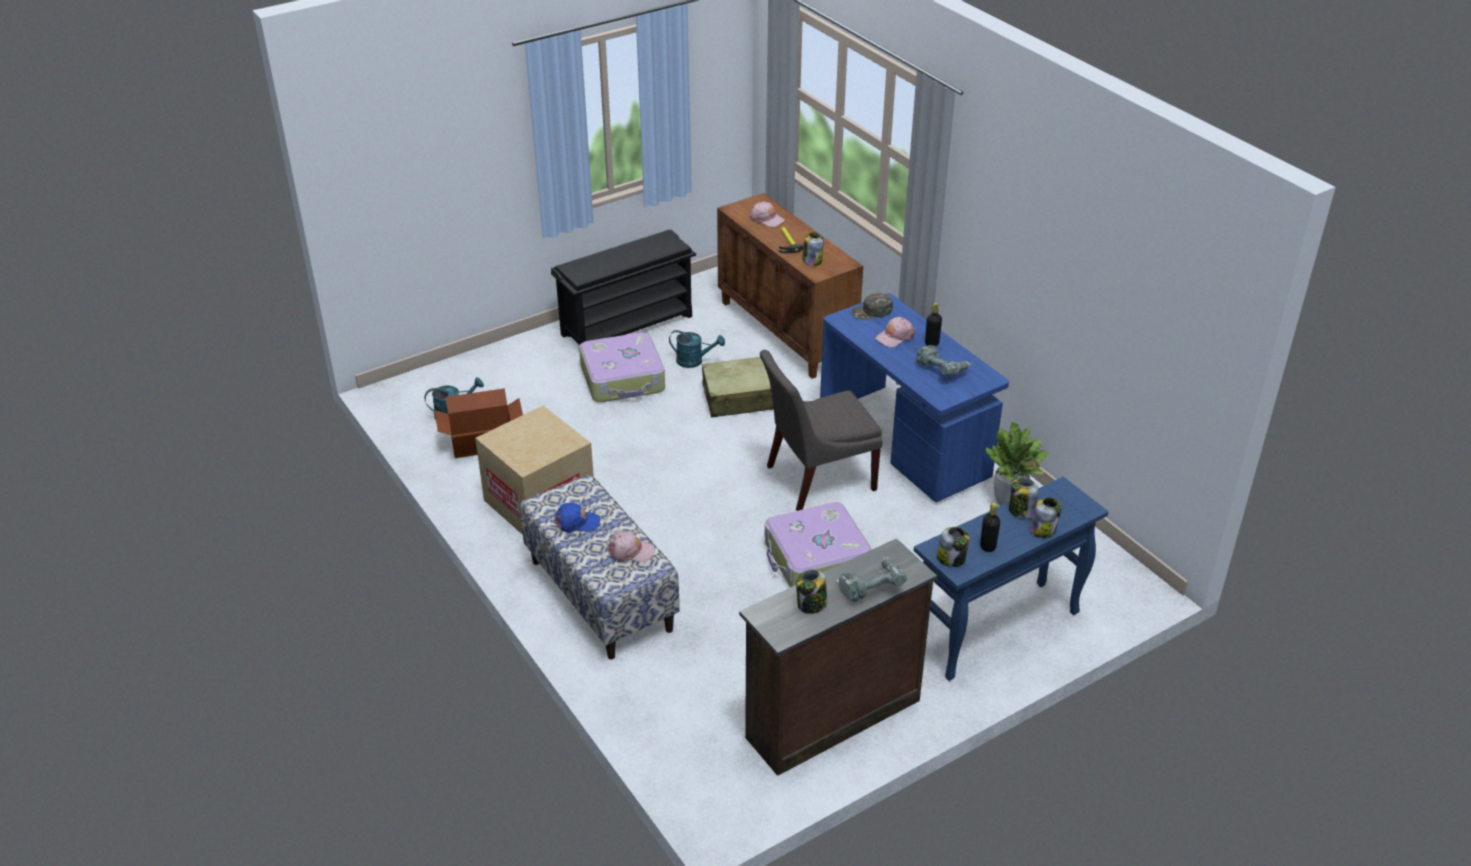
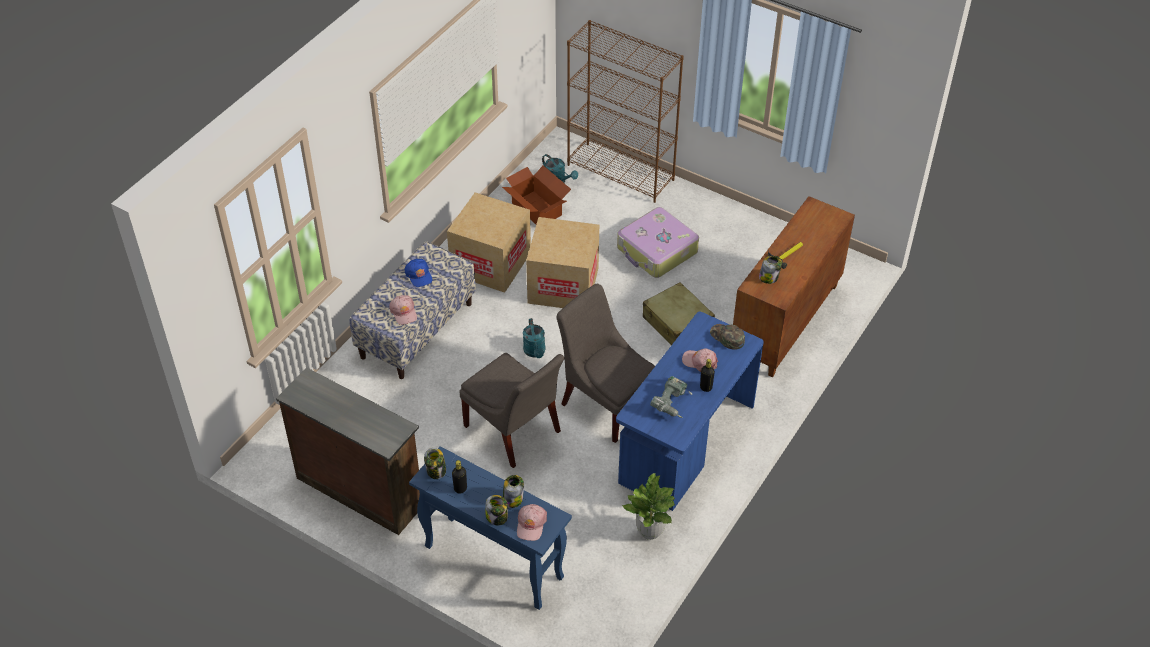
camera: 65 degrees right, 10 degrees up
black shoe rack [551,229,696,345] -> none
turquoise watering can [669,330,725,368] -> turquoise watering can moved to [523,318,545,358]
pink cap [750,201,785,227] -> pink cap moved to [517,504,547,541]
suitcase [765,502,872,587] -> grey chair [459,353,565,468]
jar [796,569,828,614] -> none
power drill [836,557,907,602] -> none
none -> cardboard box [526,217,599,308]
none -> brown bookcase [567,20,684,203]

